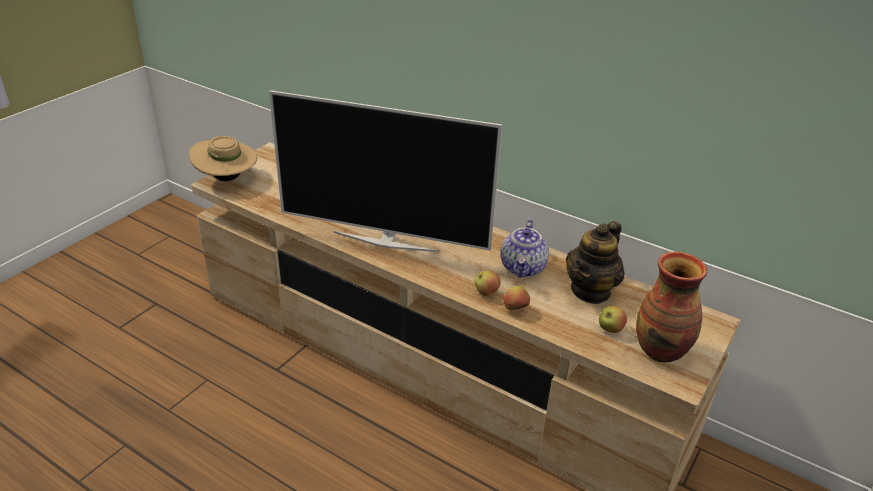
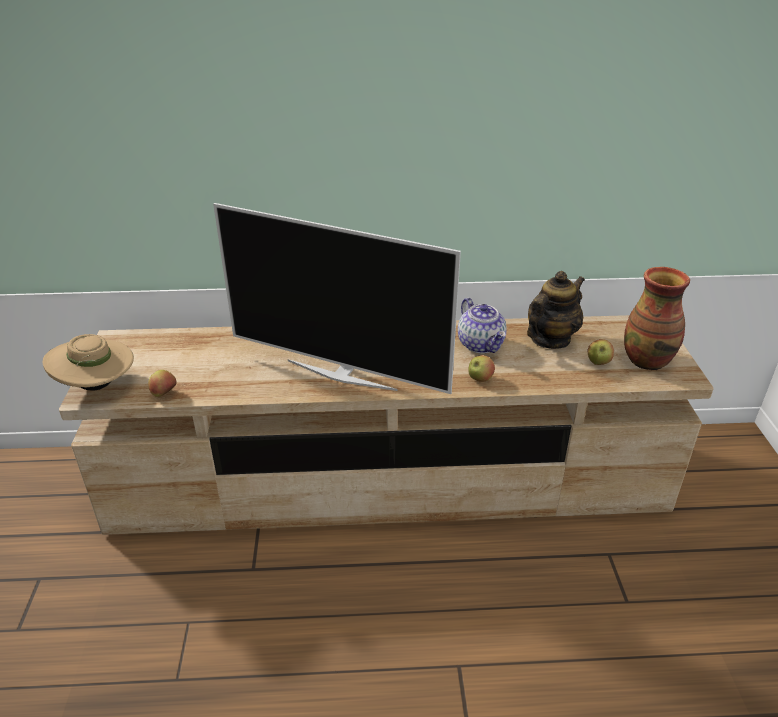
camera: 35 degrees left, 0 degrees up
television [269,90,502,252] -> television turned 45 degrees clockwise [213,203,461,394]
apple [503,286,530,310] -> apple moved to [148,370,176,397]
teapot [566,221,625,304] -> teapot turned 135 degrees counterclockwise [527,271,585,349]

